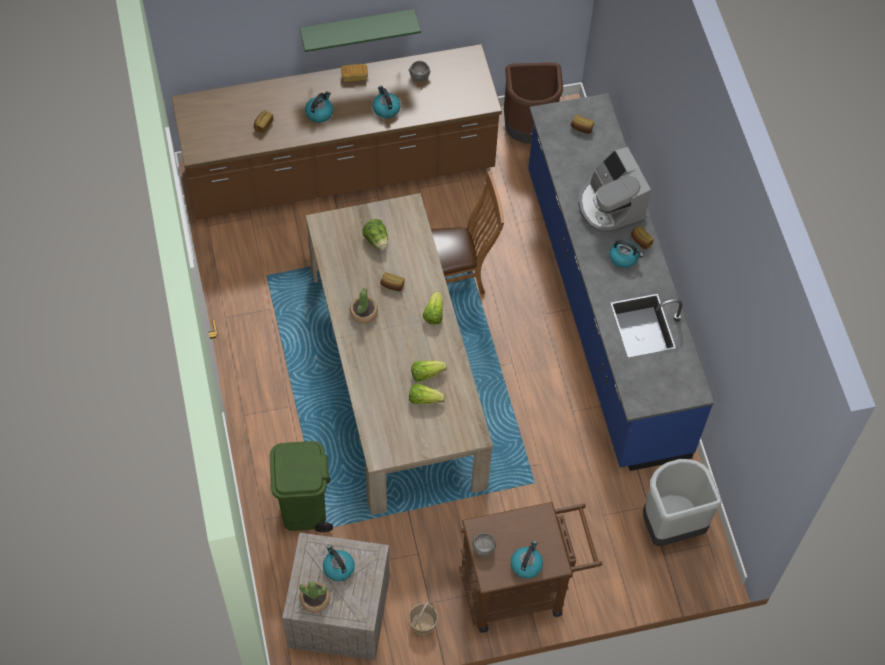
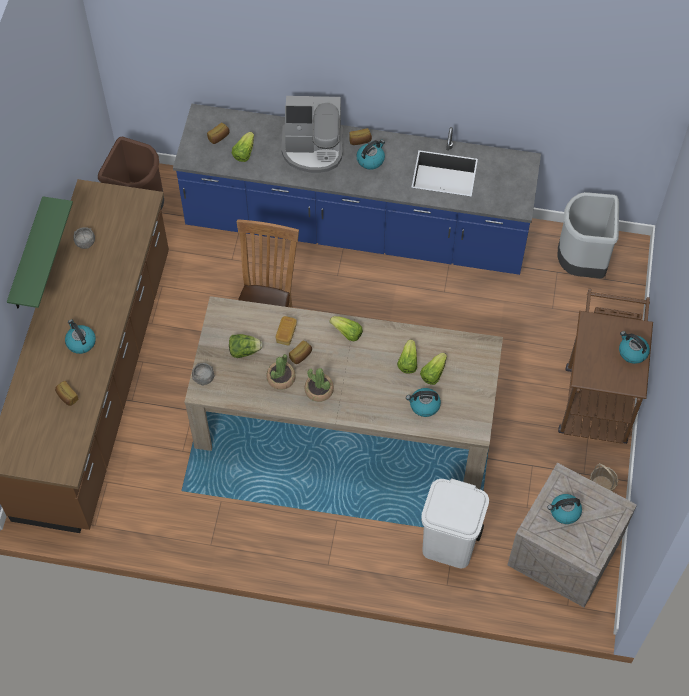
camera: 65 degrees left, 0 degrees up
green trash can [270,441,333,532] -> white trash can [421,478,489,568]
potted plant [299,581,330,613] -> potted plant moved to [266,354,296,390]
bread [341,64,368,82] -> bread moved to [276,316,297,345]
kettle [372,86,401,118] -> kettle moved to [406,388,441,417]
grey bowl [472,533,496,557] -> grey bowl moved to [192,363,215,386]
none -> lettuce [232,132,254,162]

